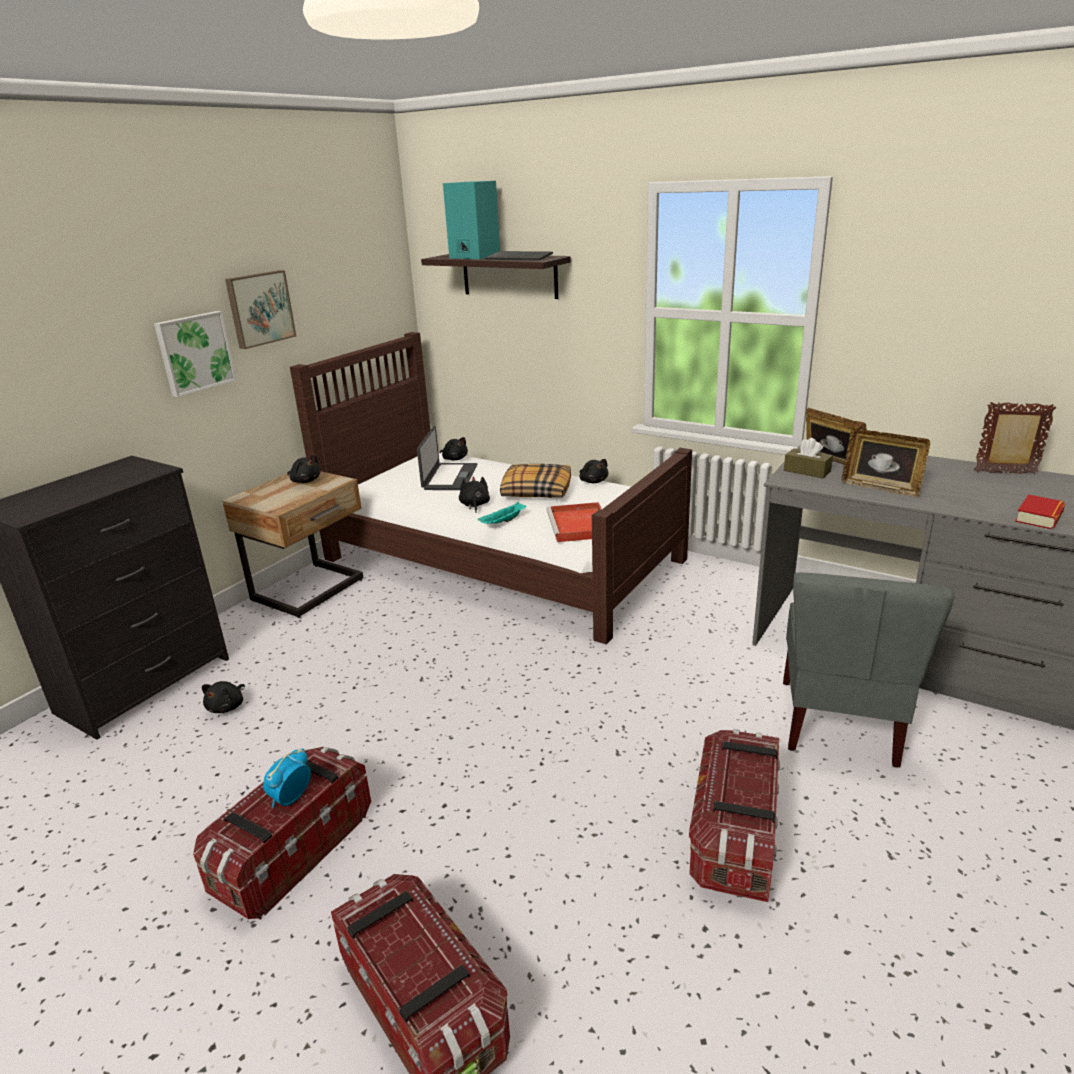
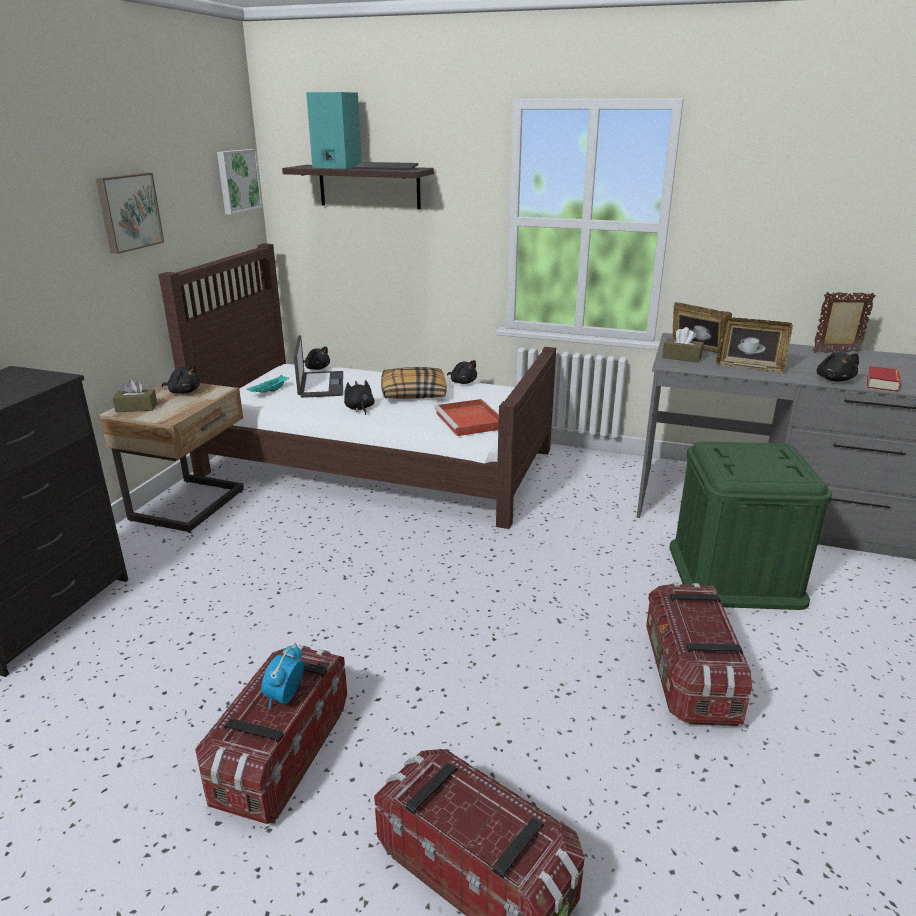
camera: 15 degrees left, 0 degrees up
picture [154,311,237,397] -> picture moved to [217,149,263,215]
black plush toy [202,681,245,713] -> black plush toy moved to [816,352,859,382]
turquoise tray [478,502,526,524] -> turquoise tray moved to [247,375,289,393]
grey chair [783,573,955,768] -> green storage box [670,441,832,610]
none -> brown tissue box [112,379,157,412]

